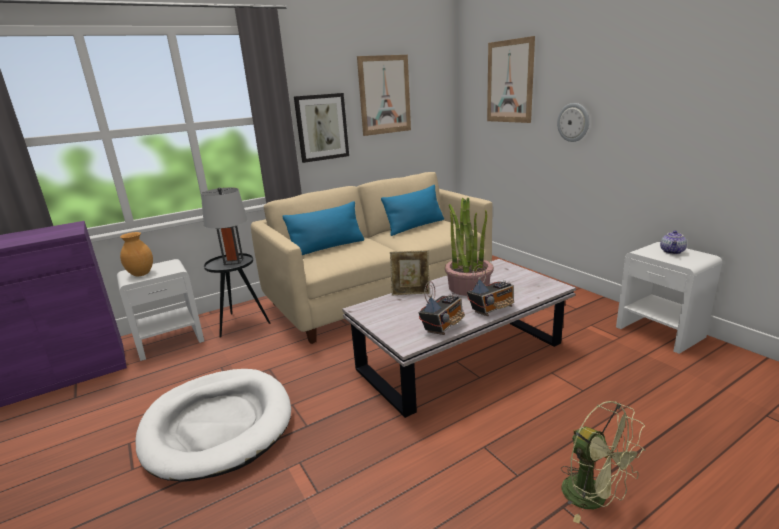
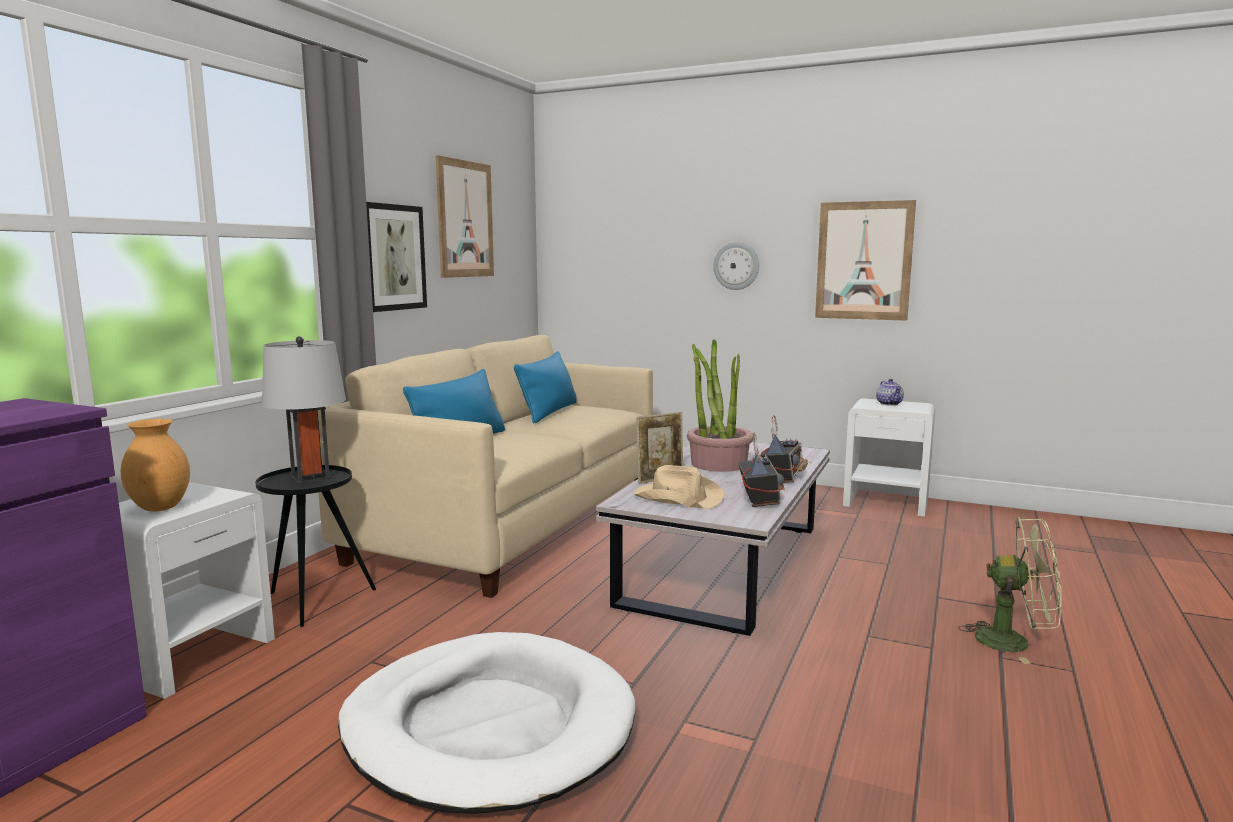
camera: 35 degrees left, 10 degrees down
picture [487,36,535,123] -> picture moved to [815,200,916,321]
none -> beige hat [634,465,725,509]

